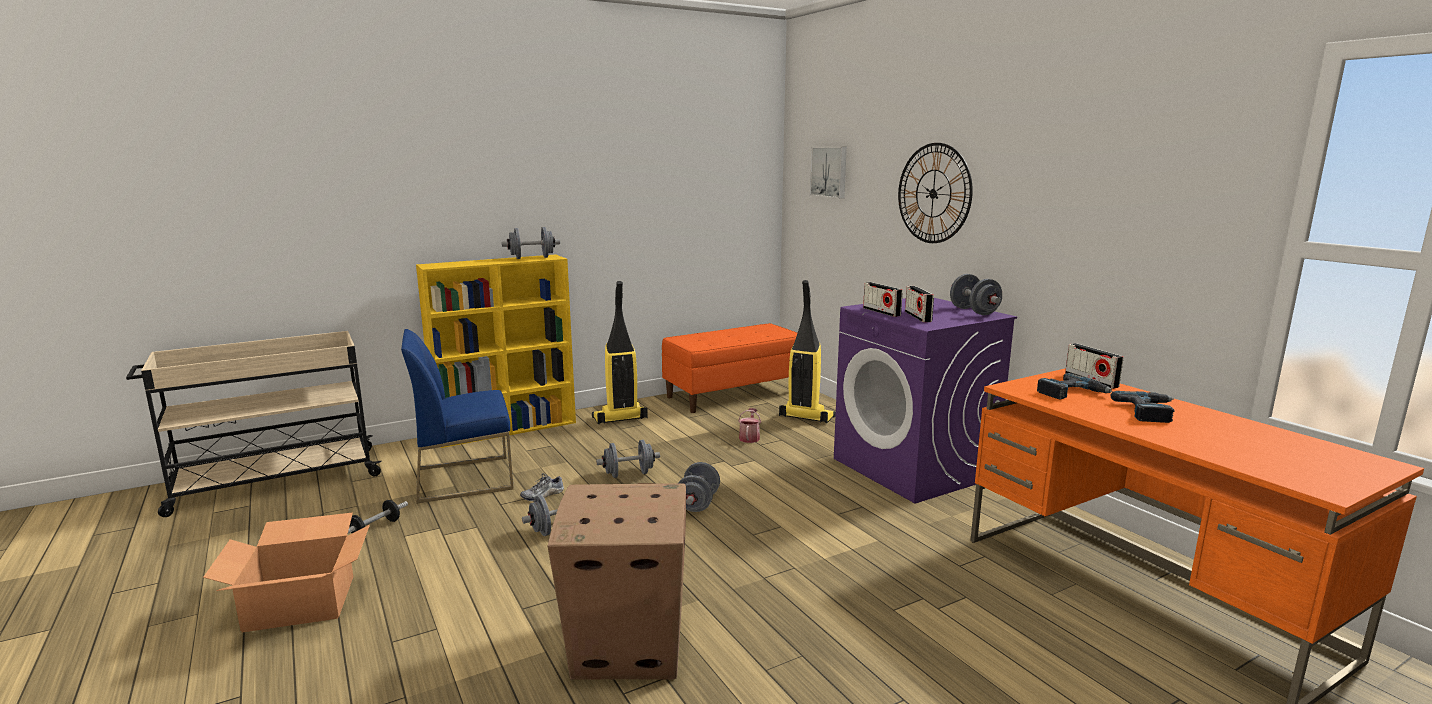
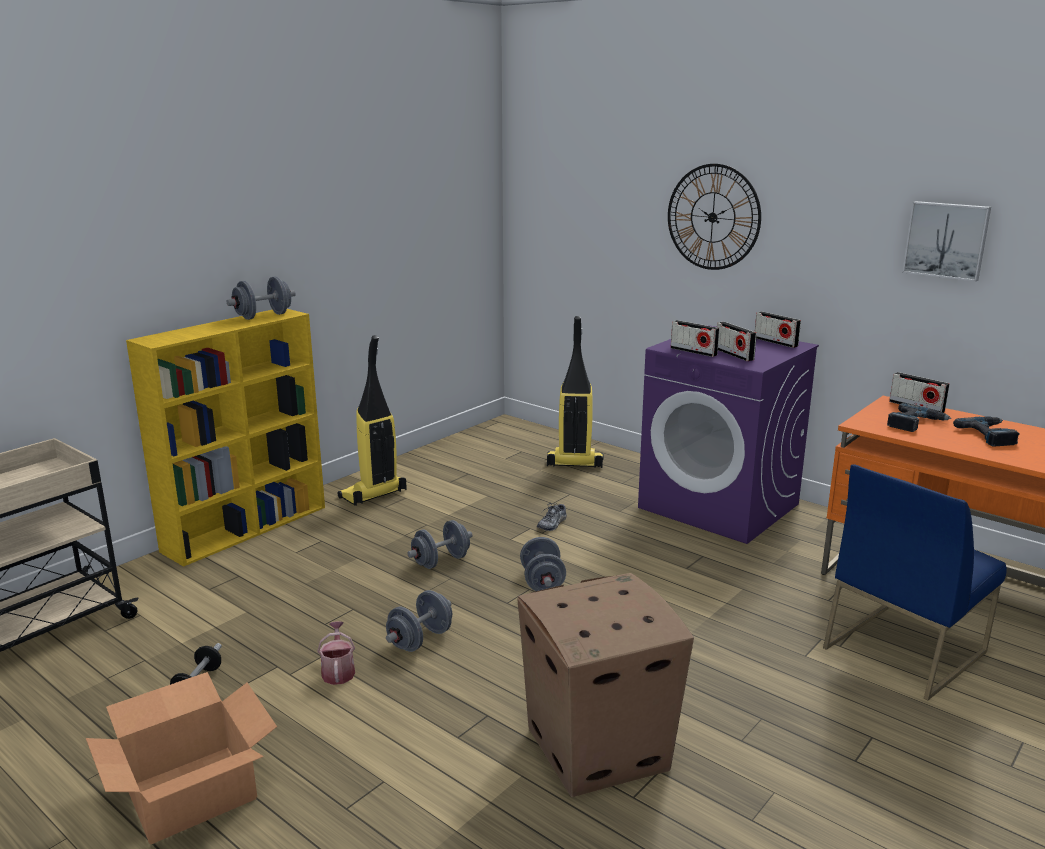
camera: 20 degrees left, 5 degrees up
blue chair [401,329,514,504] -> blue chair moved to [823,465,1007,701]
shoe [520,473,564,501] -> shoe moved to [537,503,566,531]
orange bench [662,323,797,413] -> none
watering can [738,408,761,443] -> watering can moved to [317,621,355,685]
picture [810,147,847,198] -> picture moved to [902,201,991,282]
grey dumbbell [950,274,1002,315] -> radio [755,311,801,348]

